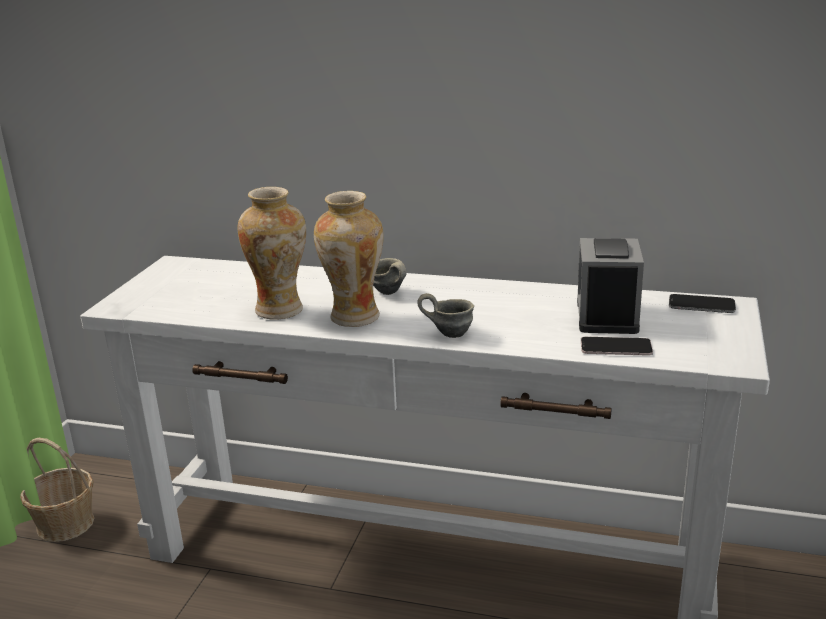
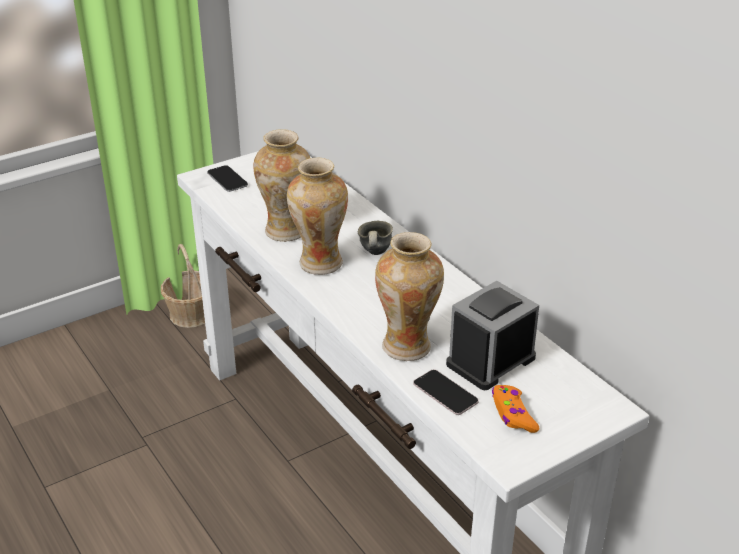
camera: 40 degrees right, 10 degrees up
grey mug [417,293,474,338] -> none
phone [669,294,736,313] -> phone moved to [207,165,248,192]
none -> vase [375,232,444,361]
none -> orange game controller [492,385,539,433]

